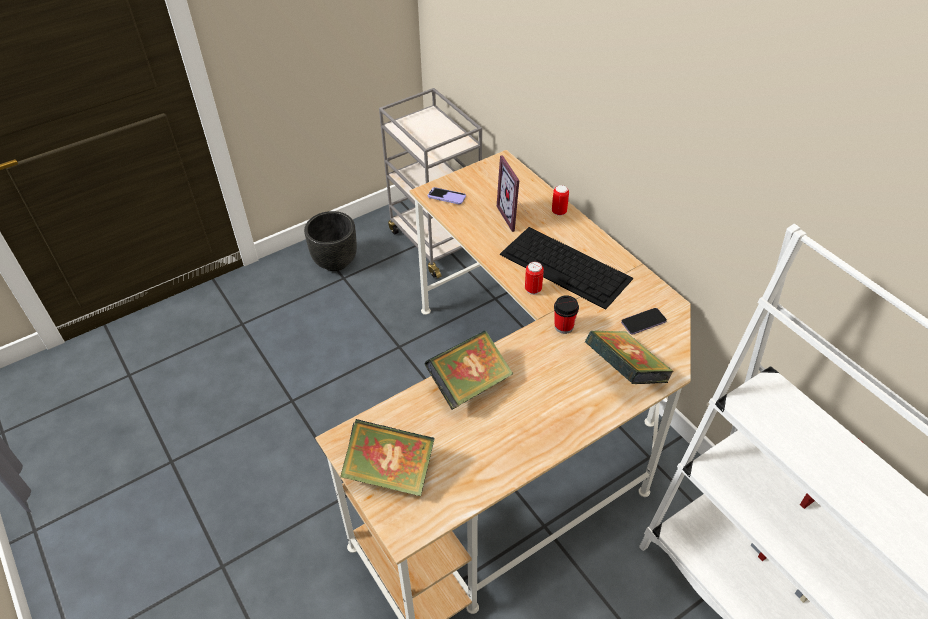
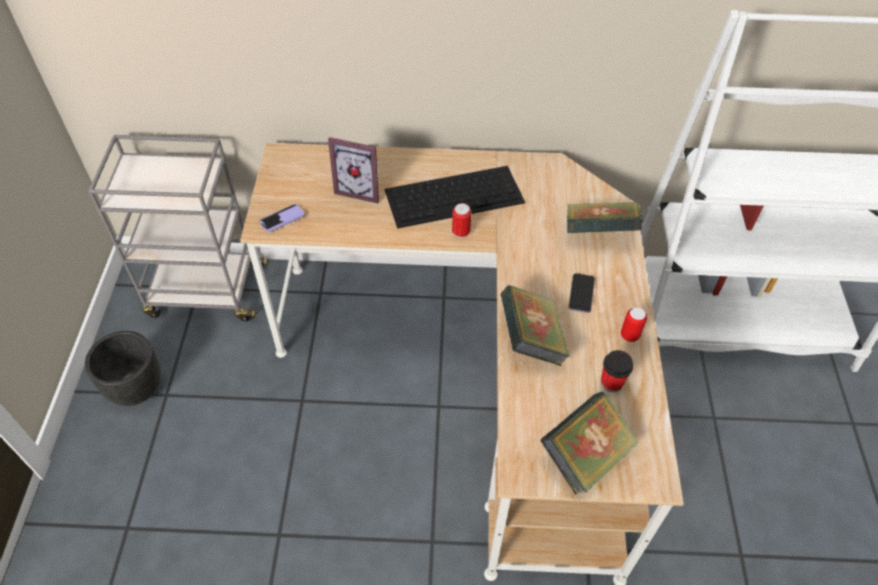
camera: 55 degrees left, 5 degrees up
can [552,185,569,216] -> can moved to [621,307,647,342]
cup [554,295,579,334] -> cup moved to [601,350,633,392]
phone [621,308,667,335] -> phone moved to [568,273,595,313]

